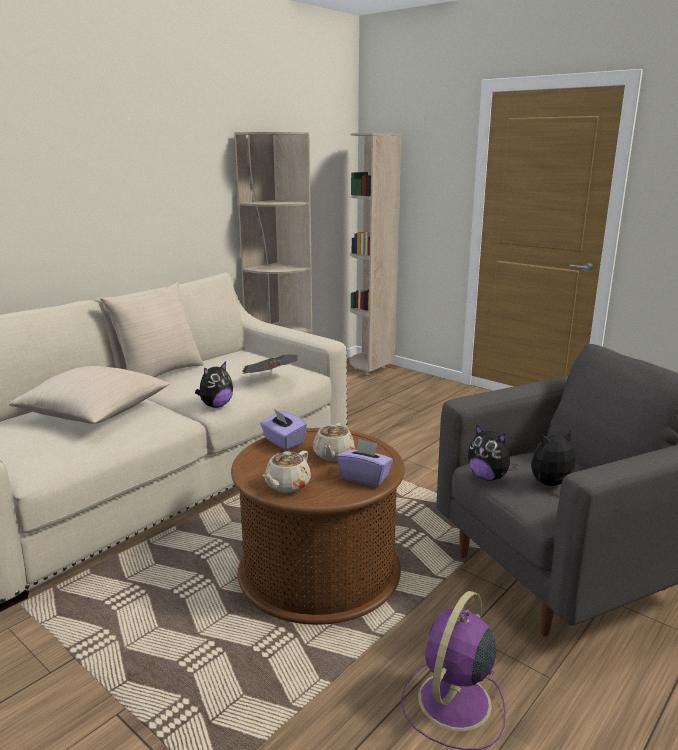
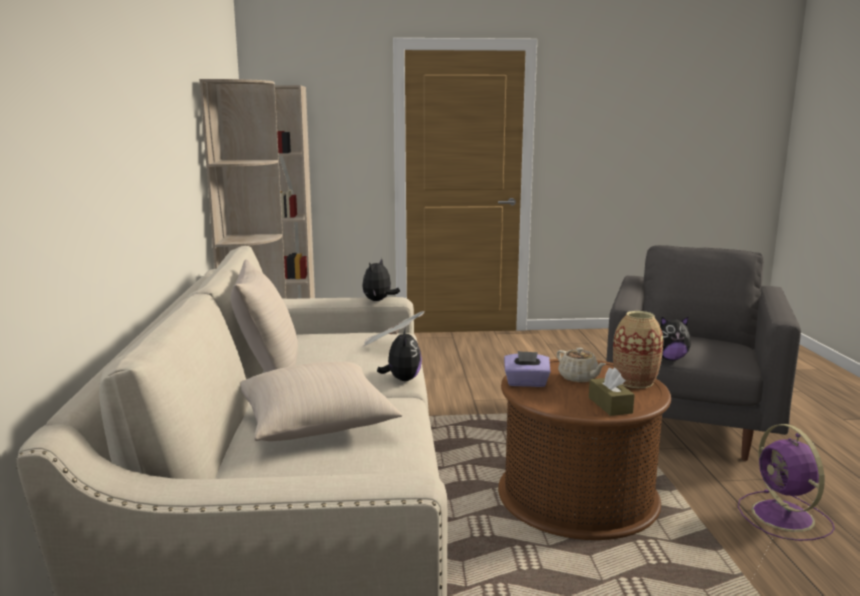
camera: 45 degrees left, 5 degrees down
beige teapot [263,451,311,493] -> brown tissue box [589,368,635,416]
purple tissue box [337,439,393,487] -> vase [613,311,663,388]
plush toy [531,430,575,486] -> plush toy moved to [362,258,400,301]

